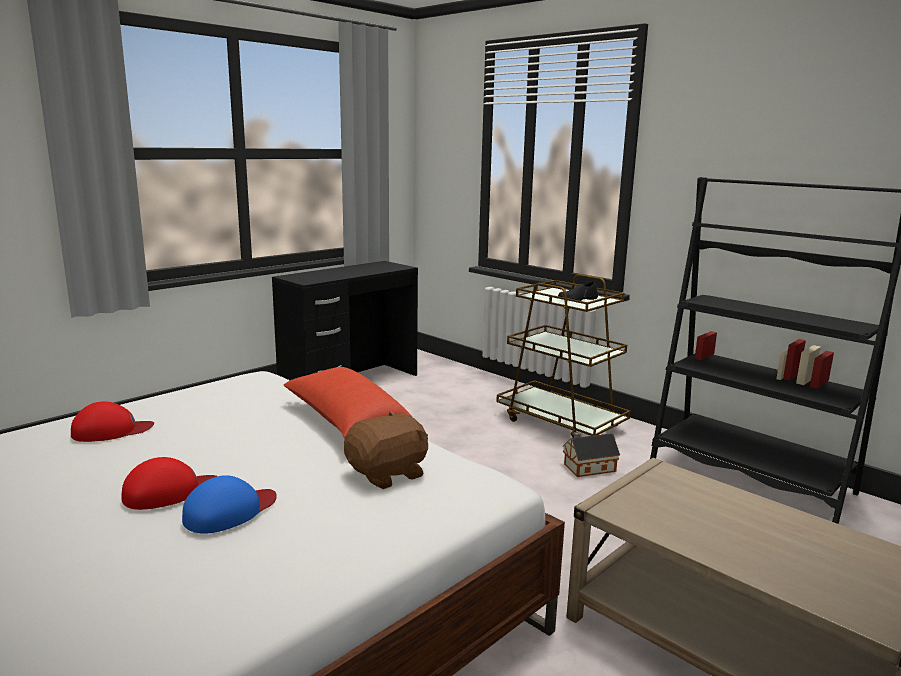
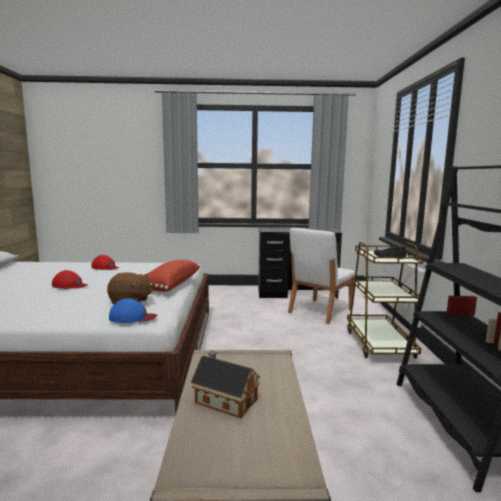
camera: 45 degrees right, 5 degrees down
blue cap [182,475,277,534] -> blue cap moved to [109,298,158,323]
toy house [562,432,620,477] -> toy house moved to [191,351,260,418]
none -> white chair [288,228,355,324]

